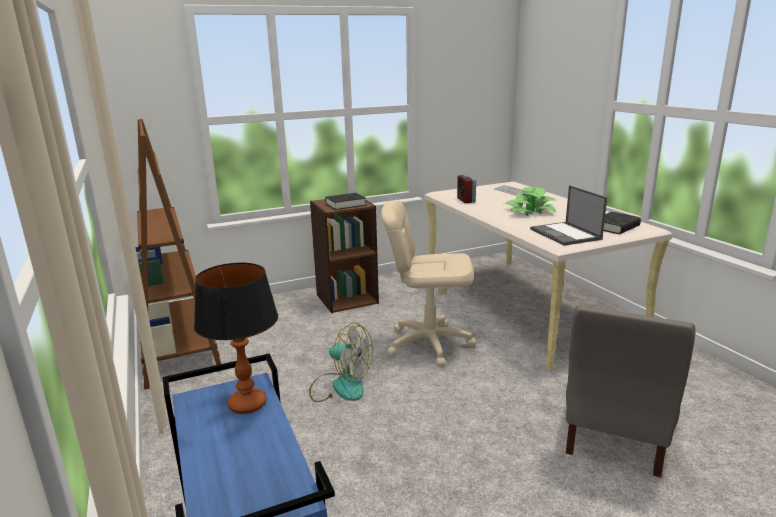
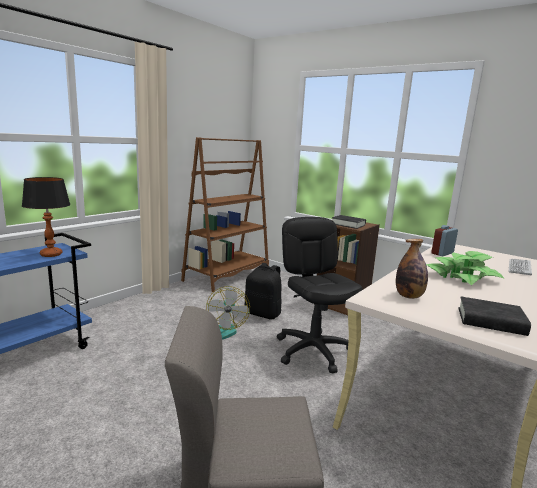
camera: 60 degrees right, 5 degrees down
beige office chair [381,201,476,367] -> black office chair [277,217,363,373]
laptop [530,185,607,246] -> bottle [396,239,428,299]
none -> black backpack [244,263,281,320]

